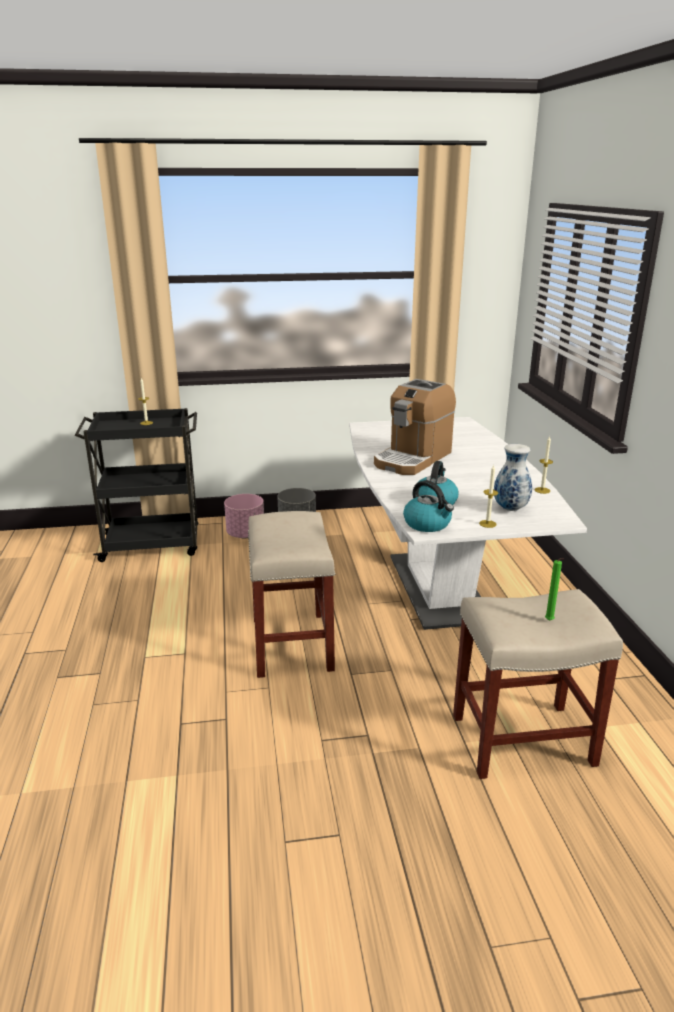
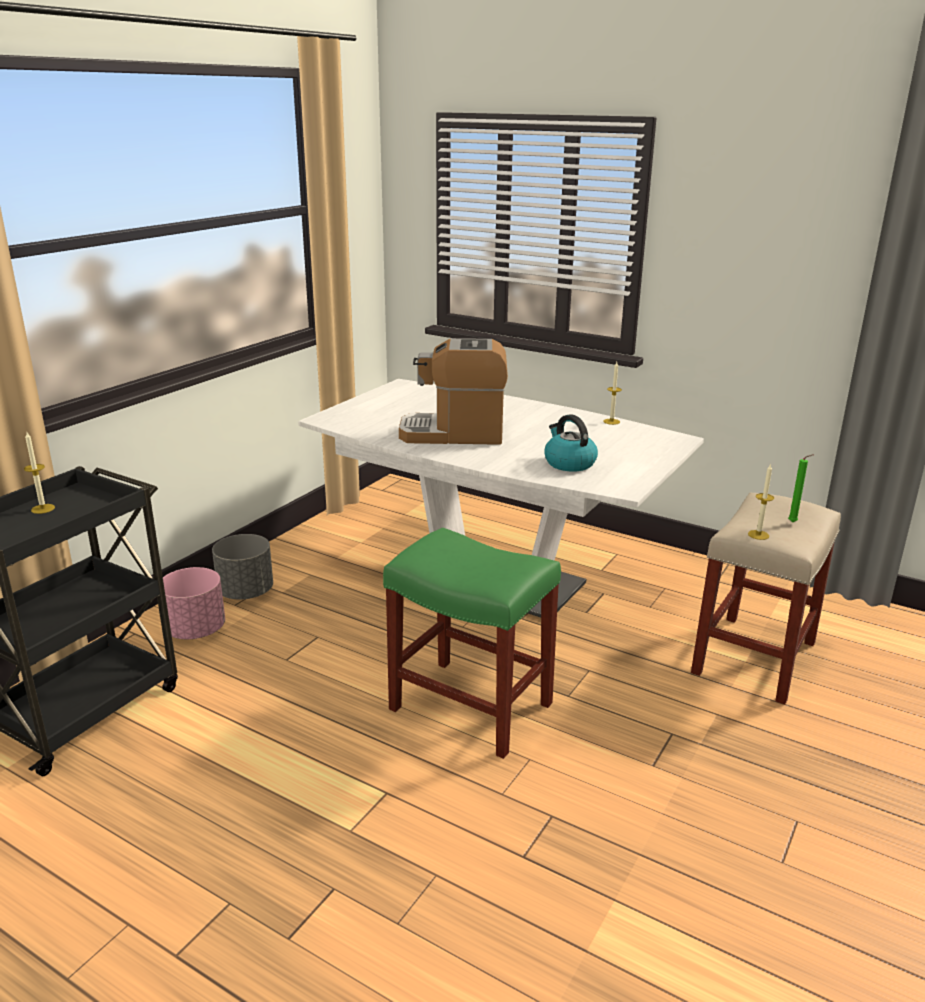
camera: 50 degrees left, 0 degrees up
beige stool [248,511,336,678] -> green stool [383,528,561,759]
coffee machine [374,379,456,475] -> coffee machine turned 105 degrees clockwise [399,338,508,445]
kettle [403,480,454,532] -> none
candle [479,465,498,528] -> candle moved to [748,463,774,540]
vase [494,444,532,511] -> none

